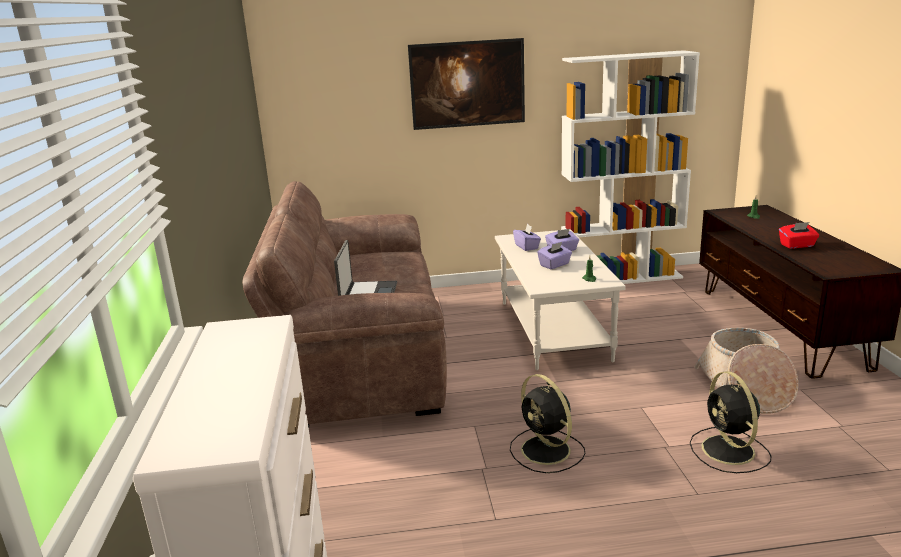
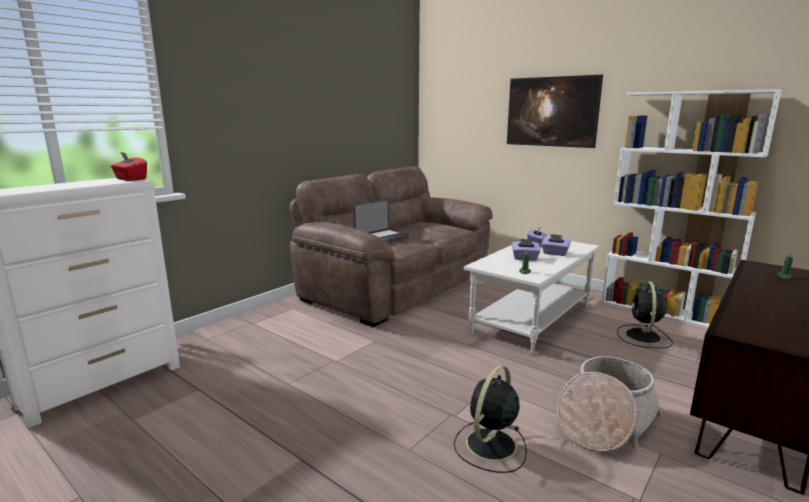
camera: 45 degrees right, 5 degrees down
black fan [510,374,585,473] -> black fan moved to [617,281,673,348]
red tissue box [779,222,819,249] -> red tissue box moved to [110,152,147,181]

